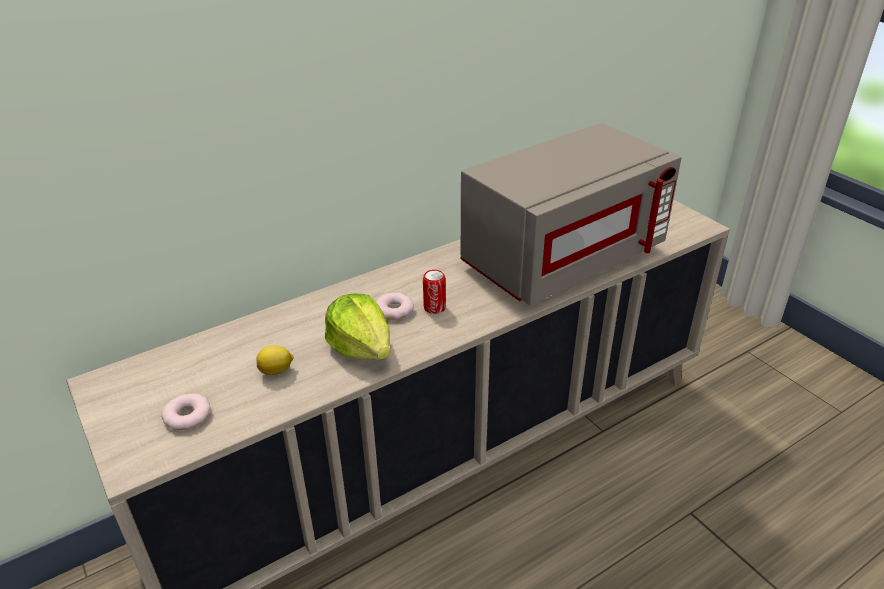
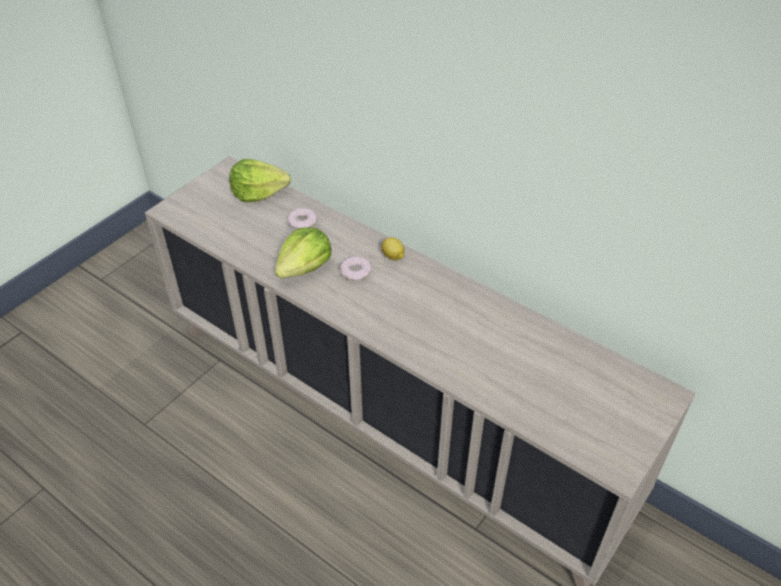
camera: 70 degrees right, 10 degrees up
donut [161,394,211,430] -> donut moved to [287,208,317,229]
lemon [256,345,294,375] -> lemon moved to [381,237,405,260]
can [423,270,446,314] -> none
grey microwave [460,123,682,305] -> none
none -> lettuce [229,159,291,202]

